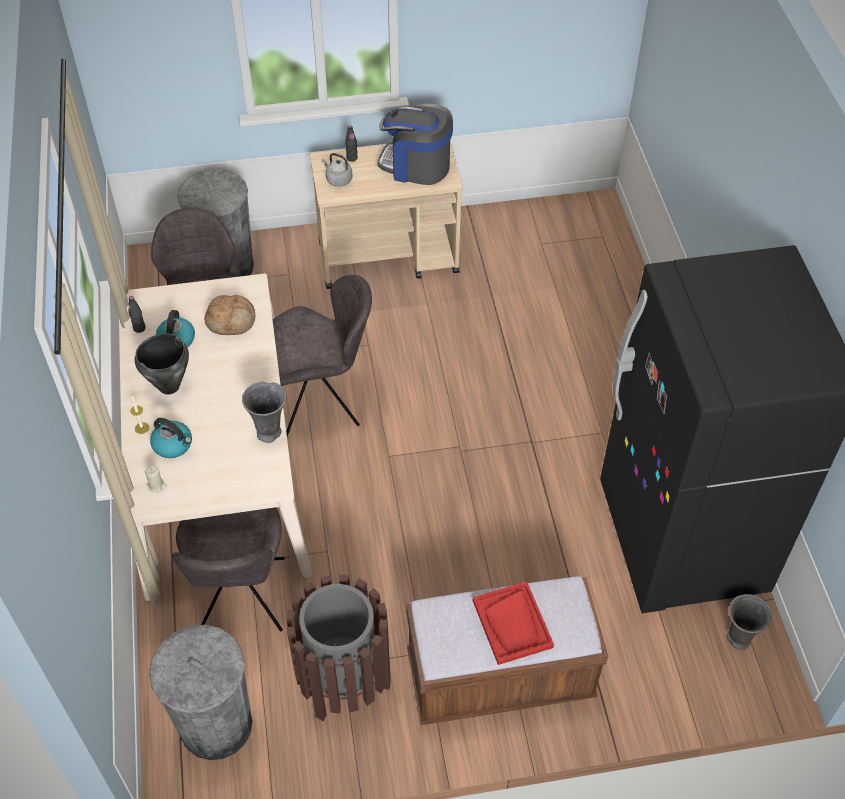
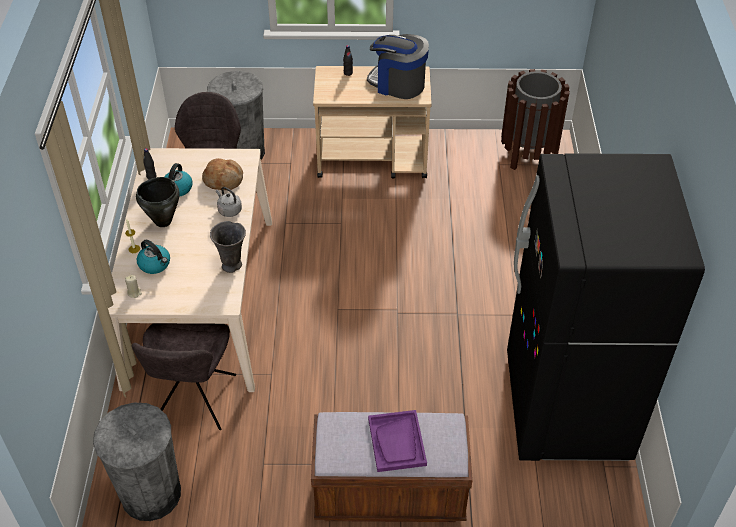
camera: 10 degrees right, 5 degrees down
grey chair [273,275,372,436] -> none
brown trash can [286,575,391,721] -> brown trash can moved to [501,69,570,170]
grey kettle [322,153,352,187] -> grey kettle moved to [216,187,242,217]
red tray [473,581,554,665] -> purple tray [368,410,427,472]
grey vase [727,594,772,650] -> none

